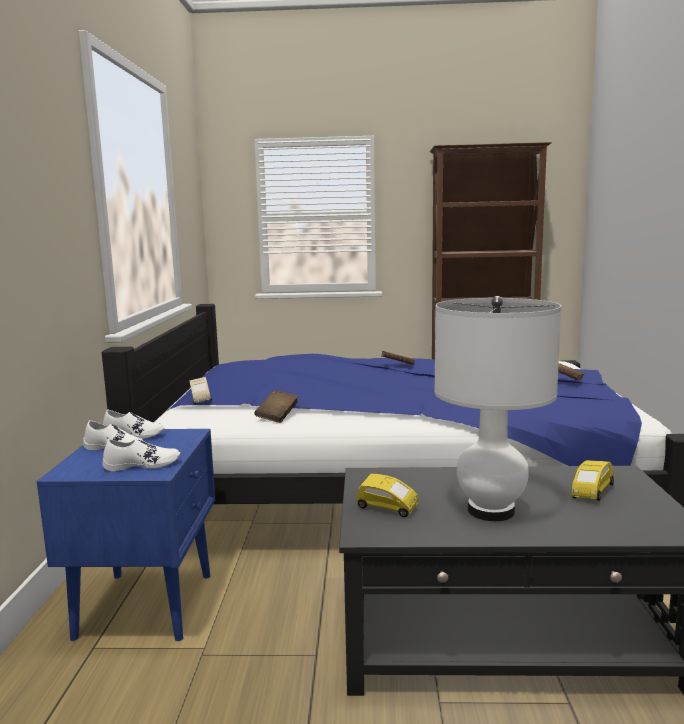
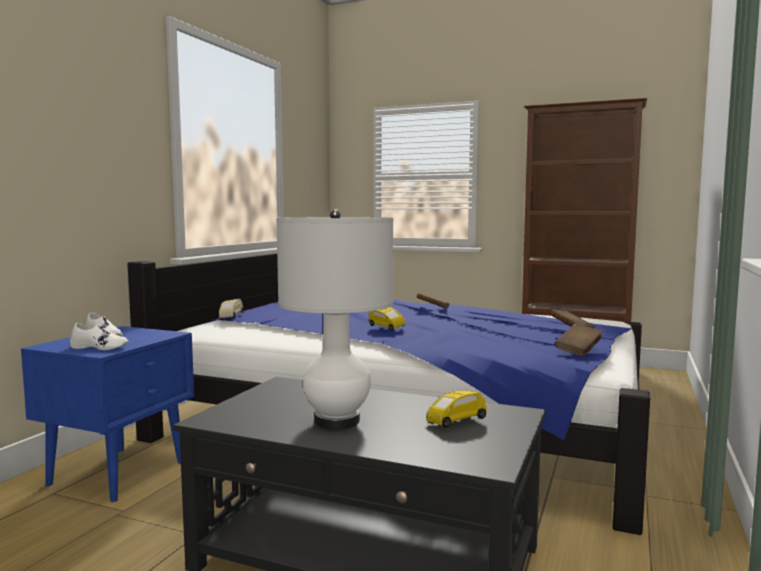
camera: 20 degrees right, 5 degrees down
white shoe [103,410,165,439] -> none
brown book [255,390,298,423] -> brown book moved to [555,323,603,356]
yellow toy car [356,474,419,517] -> yellow toy car moved to [369,307,406,331]

